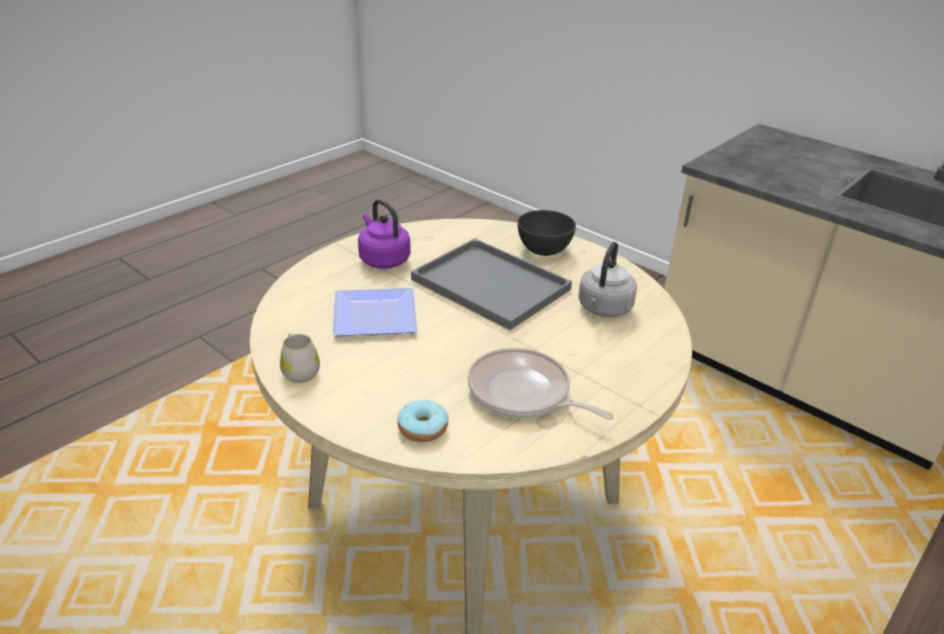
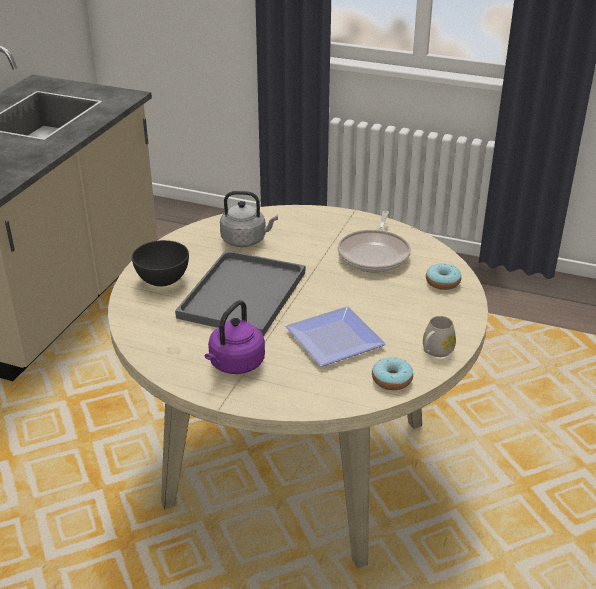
camera: 110 degrees left, 0 degrees up
none -> donut [372,357,413,390]

